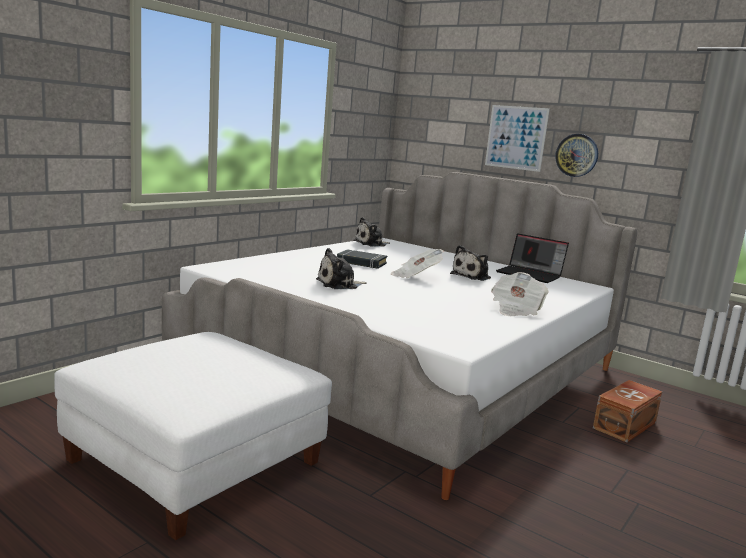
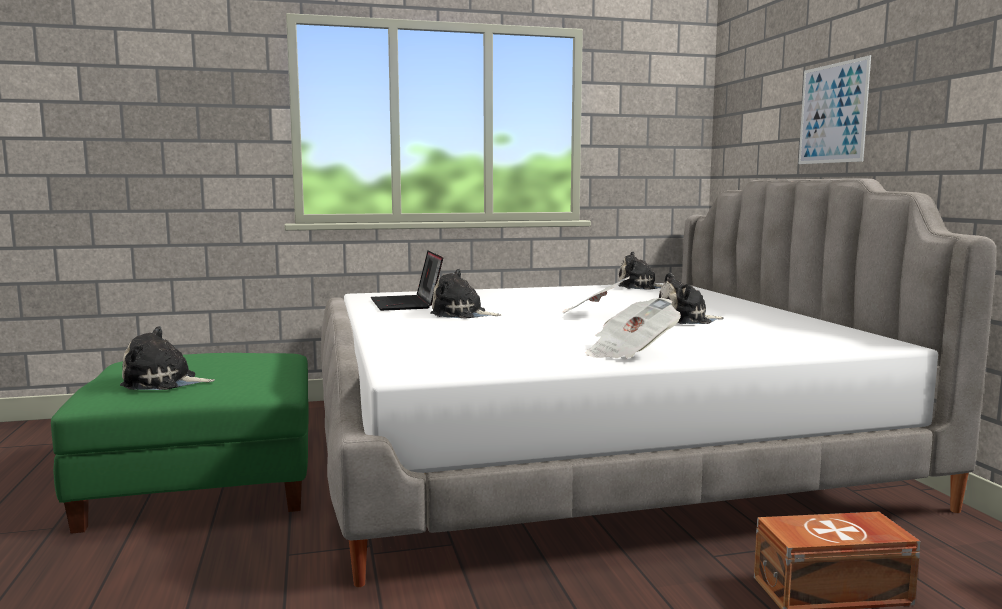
camera: 40 degrees right, 5 degrees down
white ottoman [54,332,332,540] -> green ottoman [51,353,309,534]
black book [337,249,387,269] -> none
laptop [496,233,569,283] -> laptop moved to [371,251,443,311]
wall clock [555,134,598,177] -> none
none -> plush toy [120,326,214,390]

